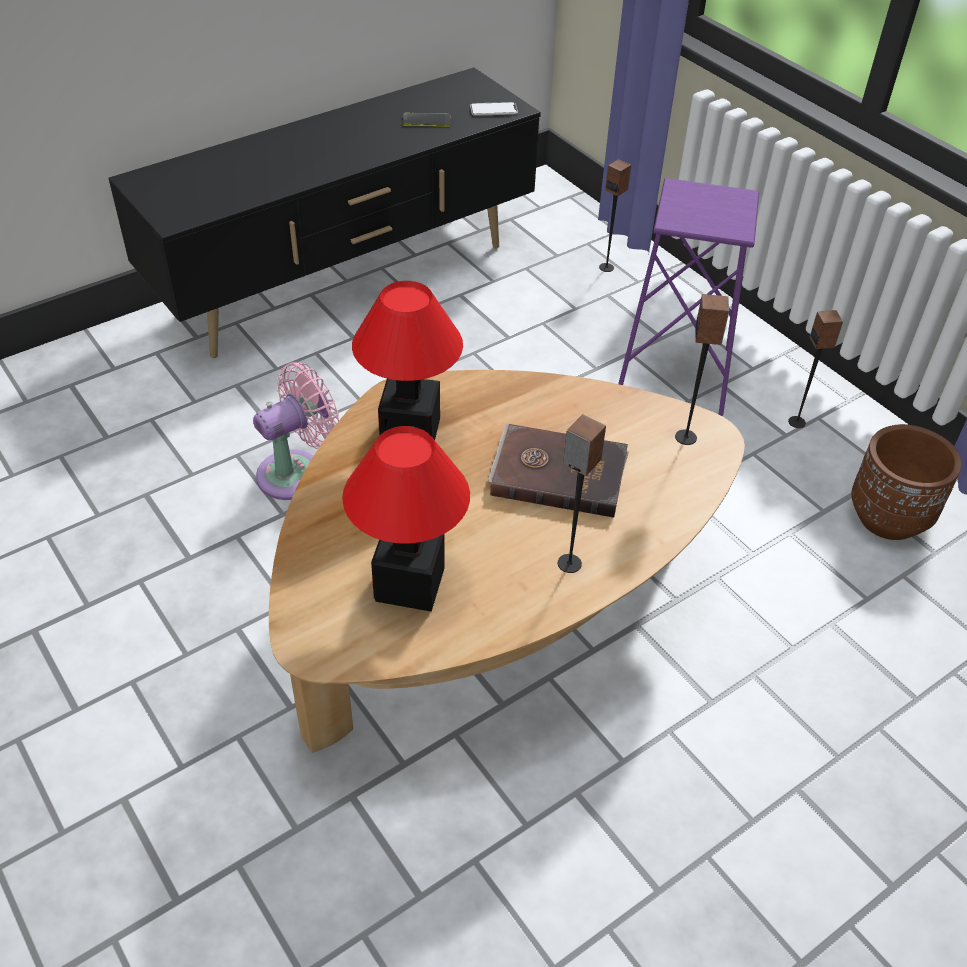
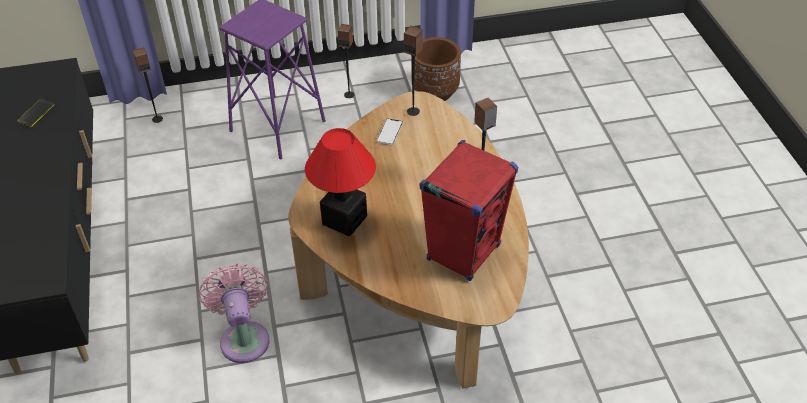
camera: 65 degrees left, 0 degrees up
table lamp [342,426,470,612] -> red speaker [420,140,518,281]
phone [470,102,518,116] -> phone moved to [376,118,403,145]
brown book [488,423,629,518] -> none

